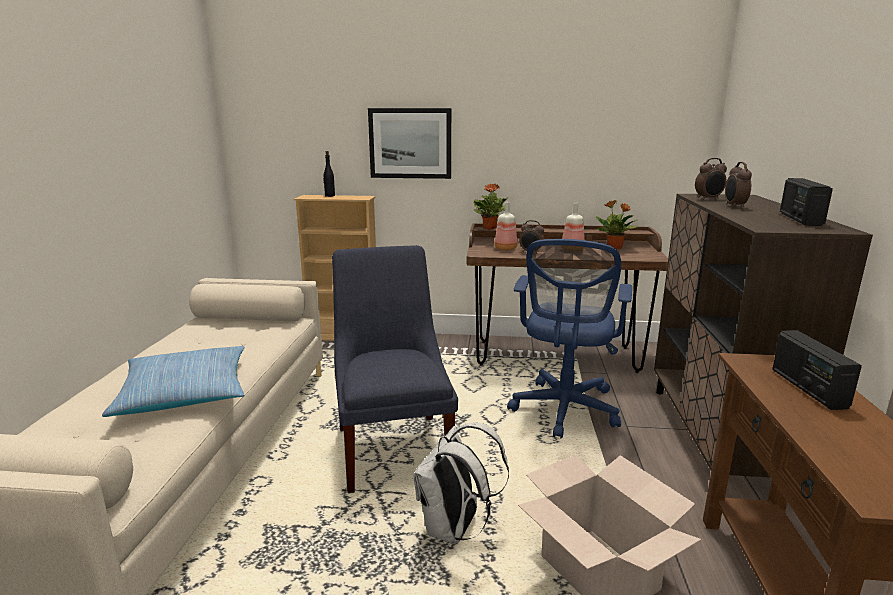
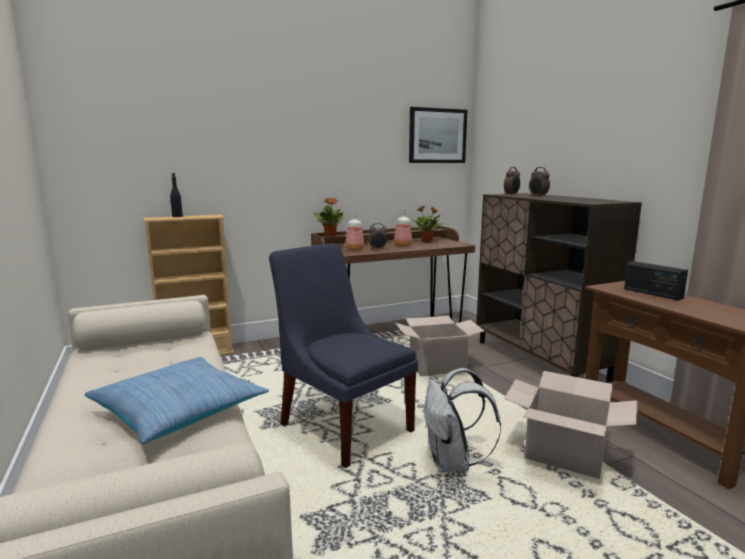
camera: 30 degrees left, 5 degrees down
picture [368,108,451,179] -> picture moved to [409,107,467,163]
blue office chair [507,239,632,439] -> cardboard box [396,316,484,376]
radio [780,178,833,226] -> none

